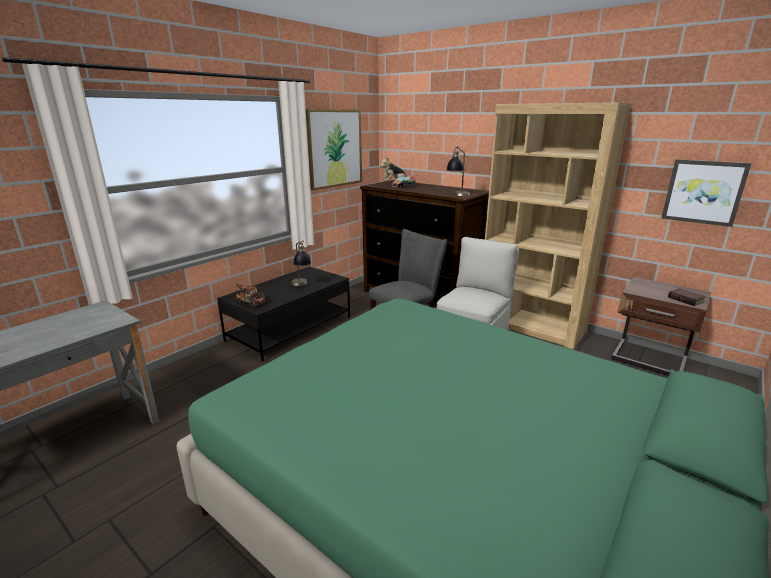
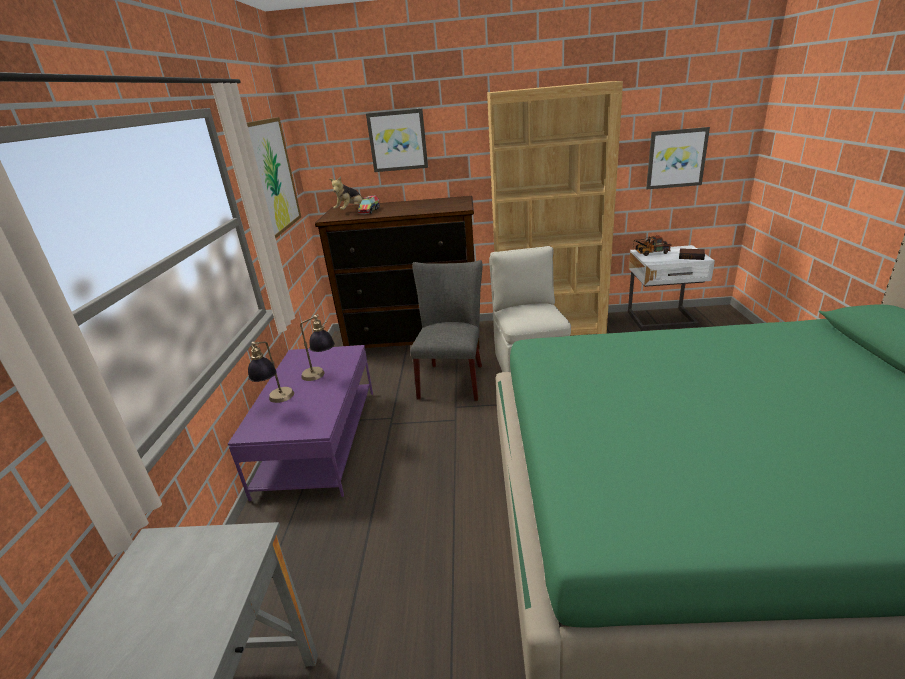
camera: 35 degrees left, 5 degrees up
black coffee table [217,266,350,362] -> purple coffee table [228,345,373,501]
toy truck [235,284,266,307] -> toy truck moved to [633,235,672,256]
table lamp [447,145,470,196] -> table lamp moved to [248,341,294,403]
brown nightstand [611,277,711,376] -> white nightstand [628,245,715,331]
none -> picture [366,108,428,172]

